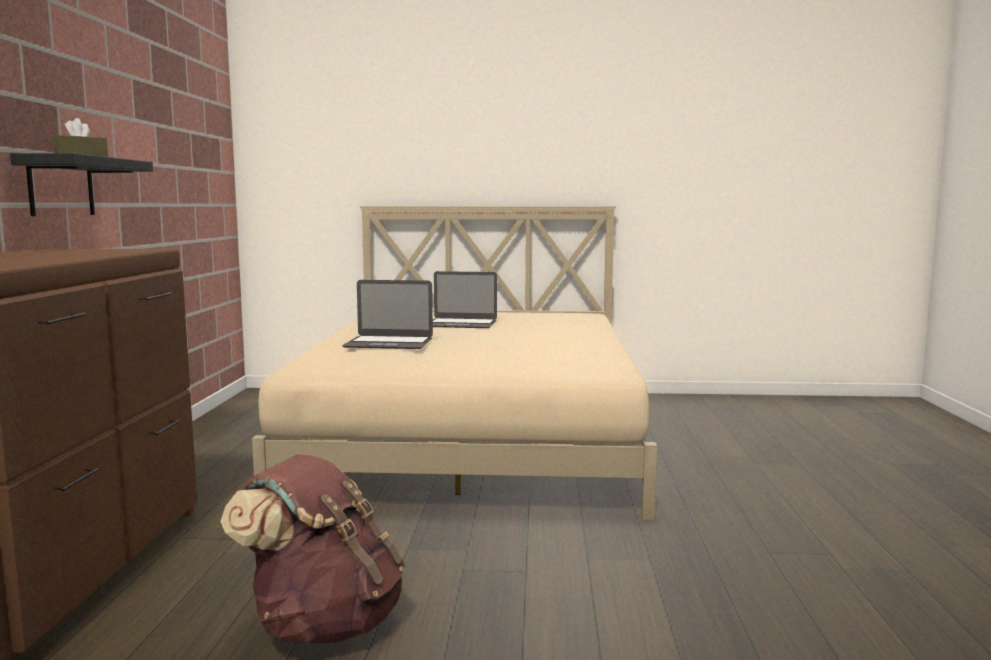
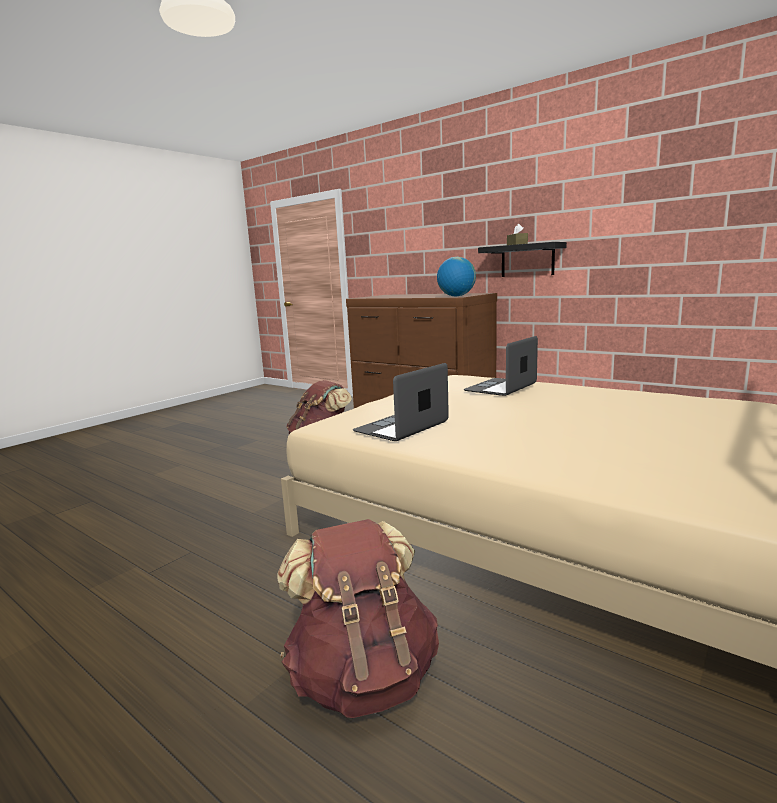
camera: 125 degrees right, 5 degrees up
laptop [433,271,497,328] -> laptop moved to [353,363,449,441]
none -> brown backpack [278,519,439,718]
none -> globe [437,257,476,296]

